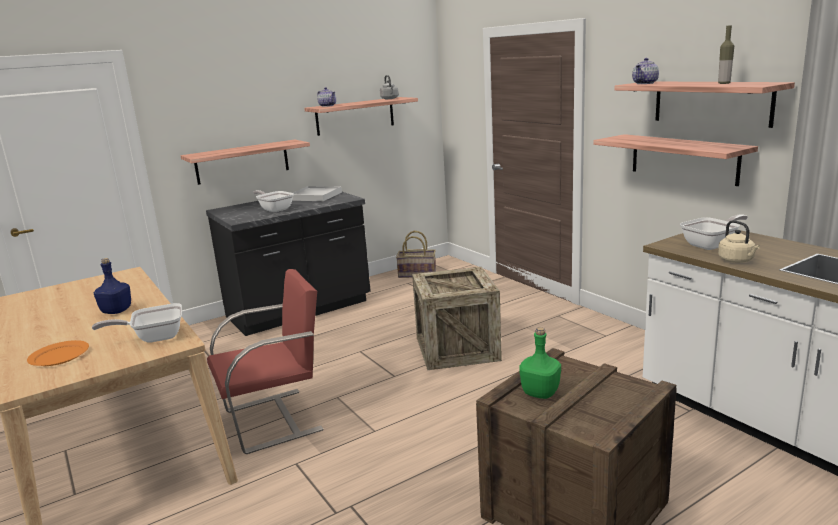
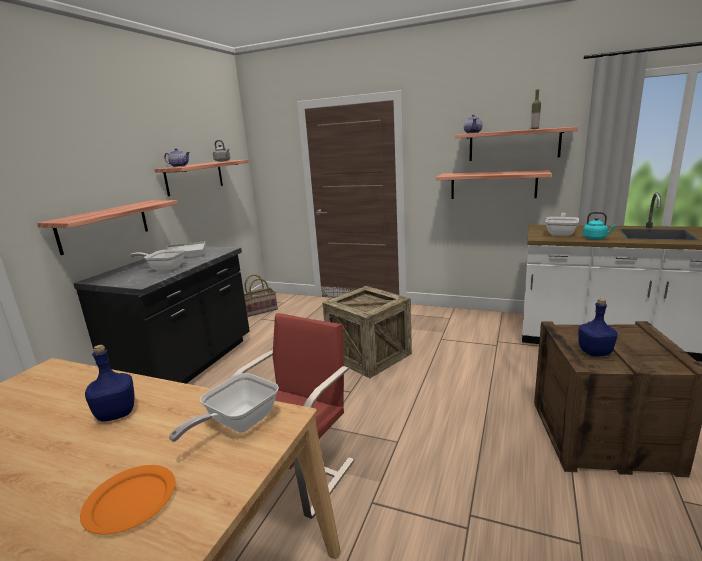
camera: 35 degrees left, 0 degrees up
green bottle [519,327,561,399] -> blue bottle [578,299,618,356]
beige kettle [718,220,760,263] -> turquoise kettle [583,212,616,240]

